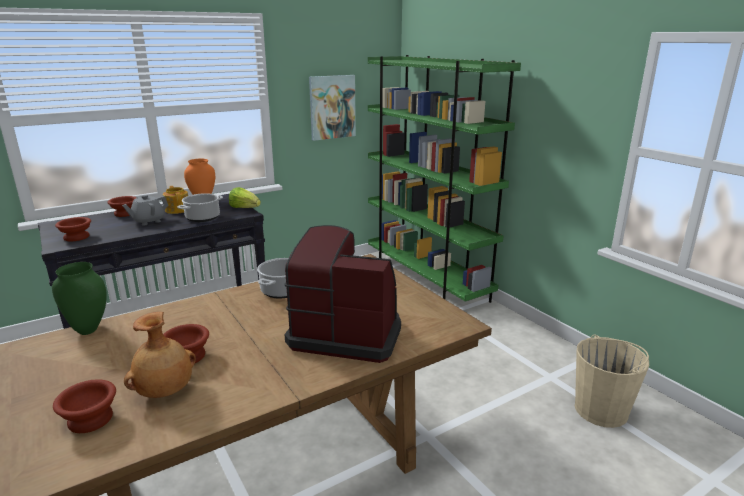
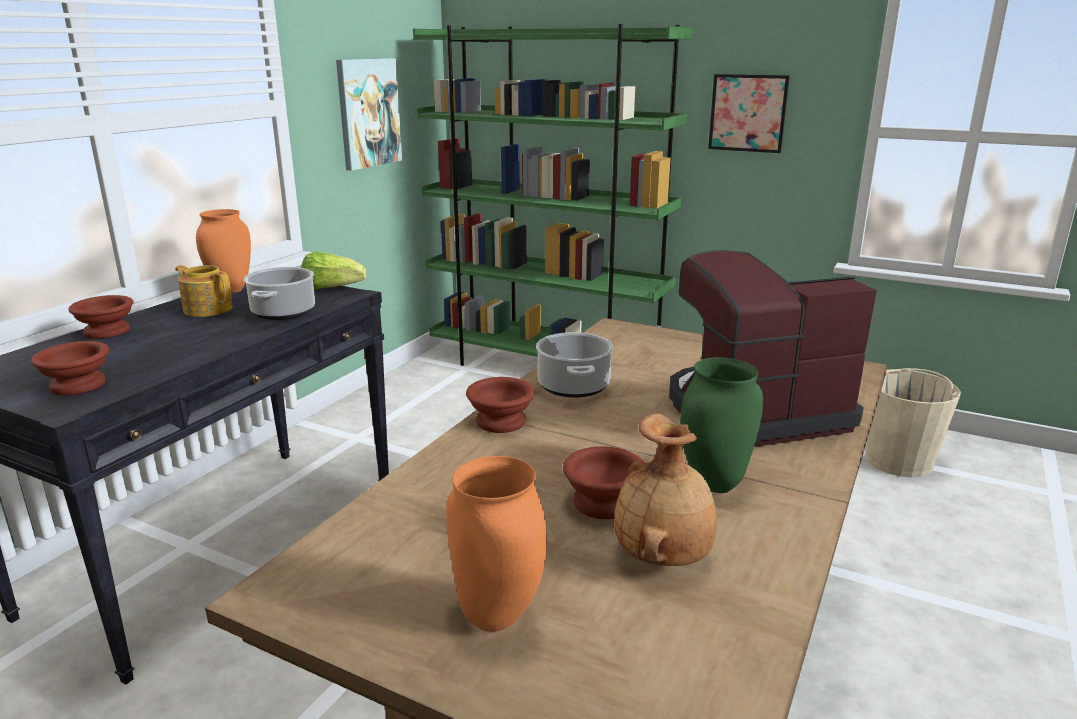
camera: 30 degrees left, 0 degrees up
green vase [52,262,107,335] -> green vase moved to [680,357,763,493]
brown bowl [53,379,116,433] -> brown bowl moved to [466,377,535,433]
grey teapot [122,195,169,226] -> none
none -> orange vase [446,456,547,632]
none -> picture [708,74,790,153]

